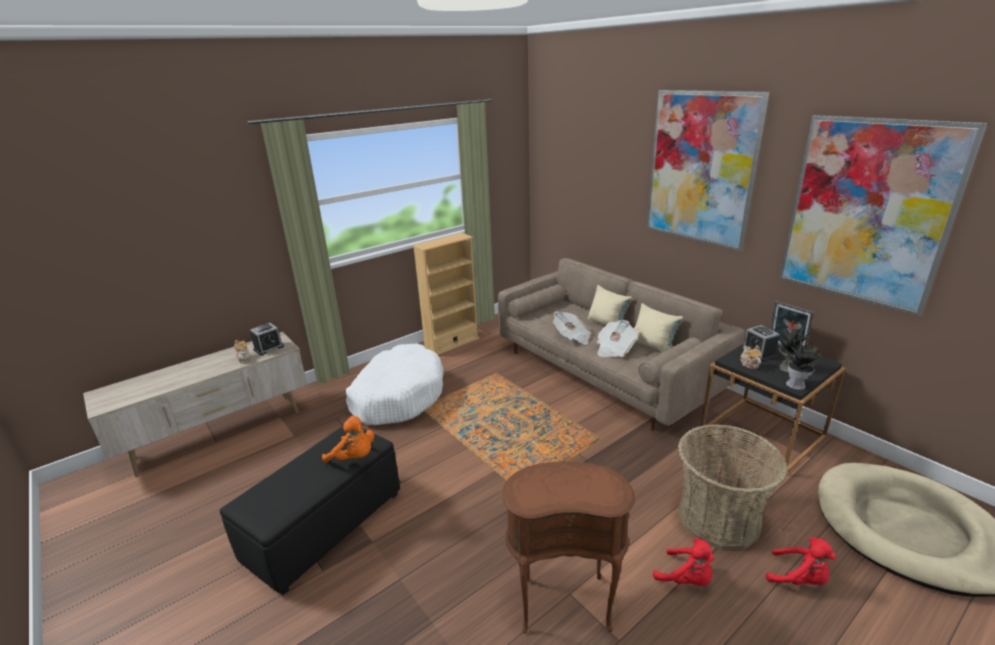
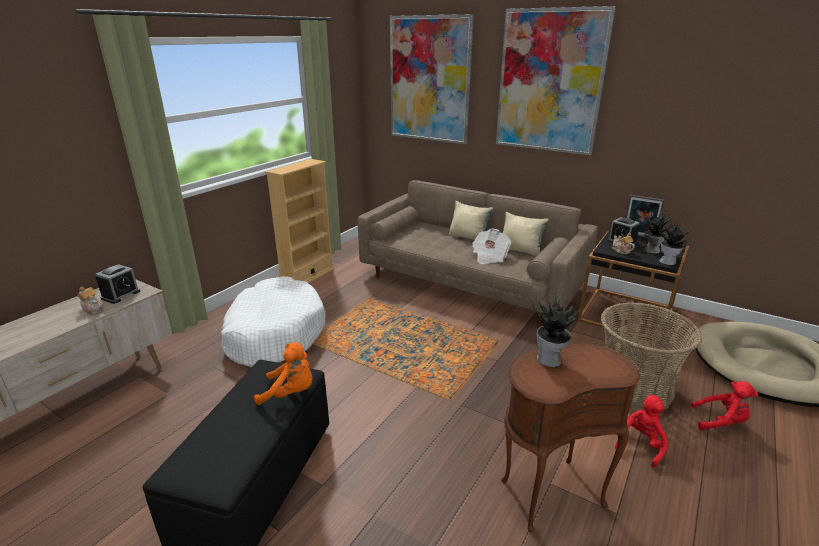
camera: 20 degrees left, 0 degrees up
newspaper [553,312,591,345] -> none
red plush toy [653,538,714,586] -> red plush toy turned 75 degrees counterclockwise [615,395,668,468]
picture [779,115,987,316] -> picture moved to [390,14,474,144]
none -> potted plant [532,292,581,367]

